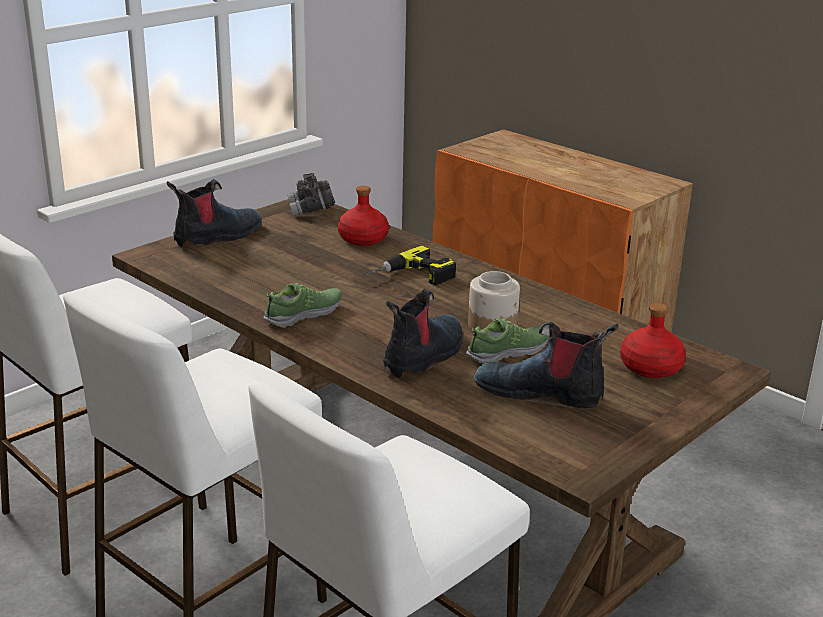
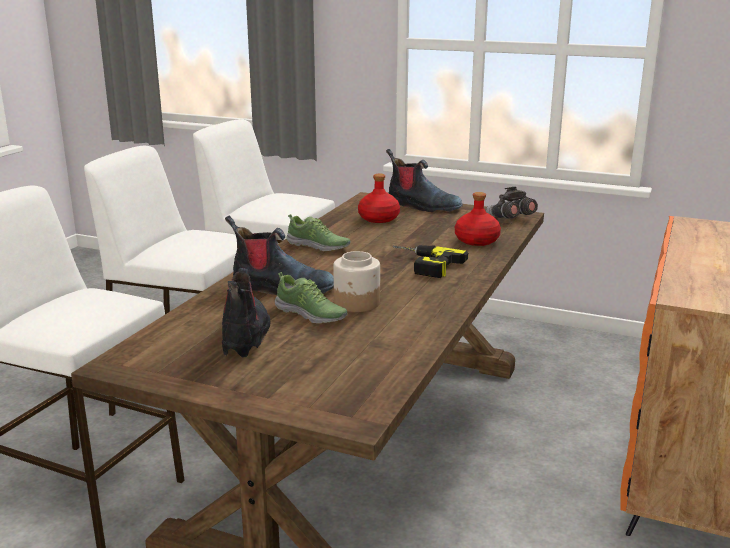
camera: 70 degrees right, 5 degrees down
red bottle [620,303,686,378] -> red bottle moved to [358,174,400,223]

